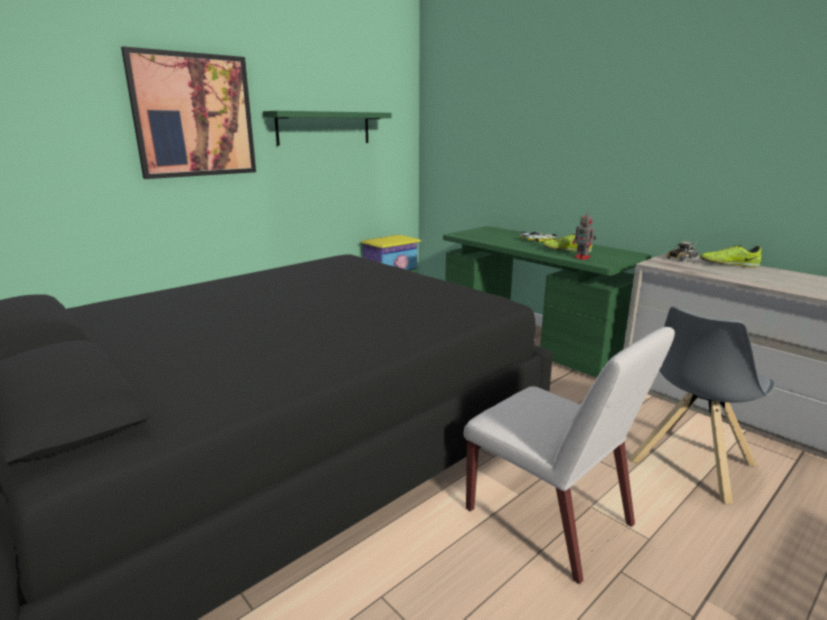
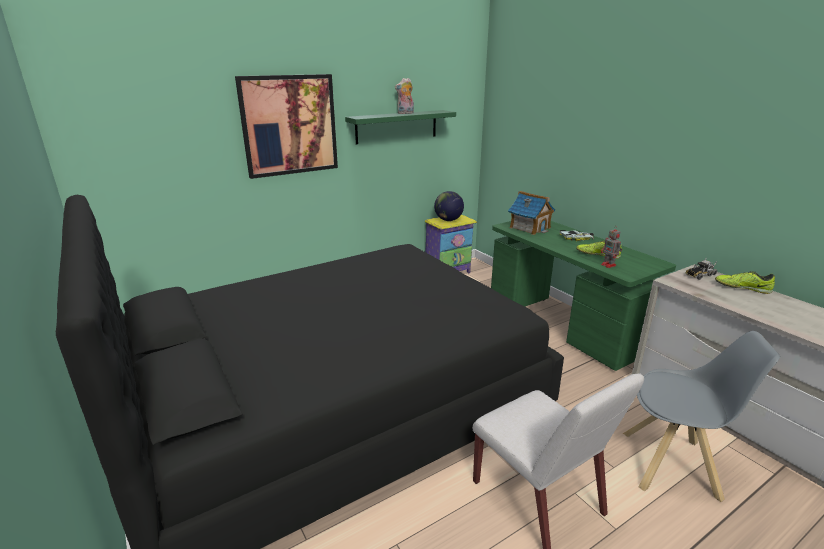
camera: 10 degrees right, 5 degrees up
grey chair [629,306,776,504] -> grey chair turned 135 degrees counterclockwise [623,331,780,502]
none -> plush toy [395,78,414,114]
none -> globe [434,191,464,221]
none -> toy house [508,191,555,235]

